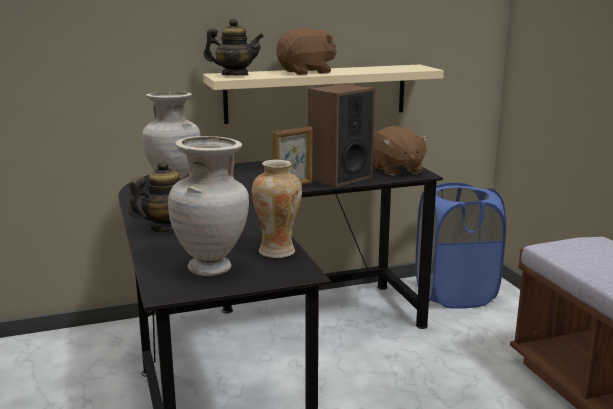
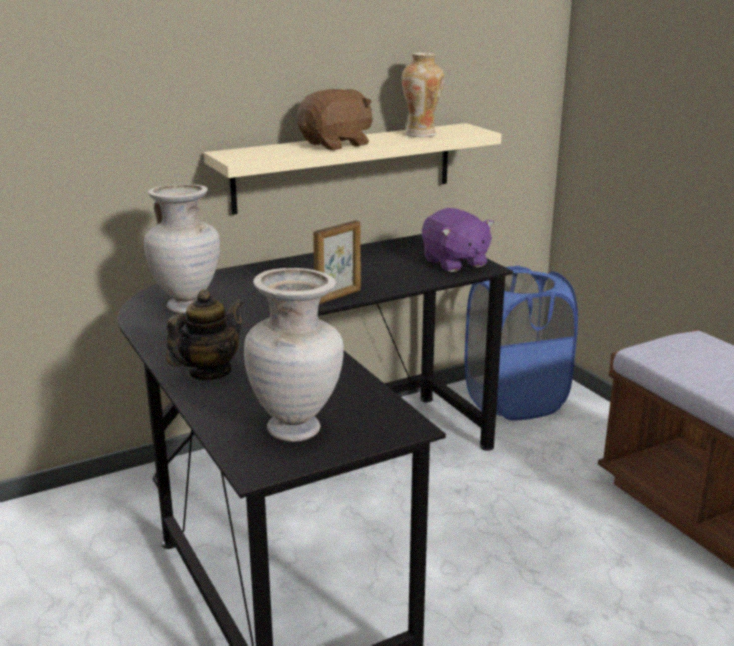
camera: 10 degrees left, 5 degrees up
teapot [204,18,264,76] -> none
vase [252,160,302,258] -> vase moved to [402,52,444,137]
speaker [308,84,375,188] -> none
brown plush toy [373,126,429,176] -> purple plush toy [422,208,494,272]

